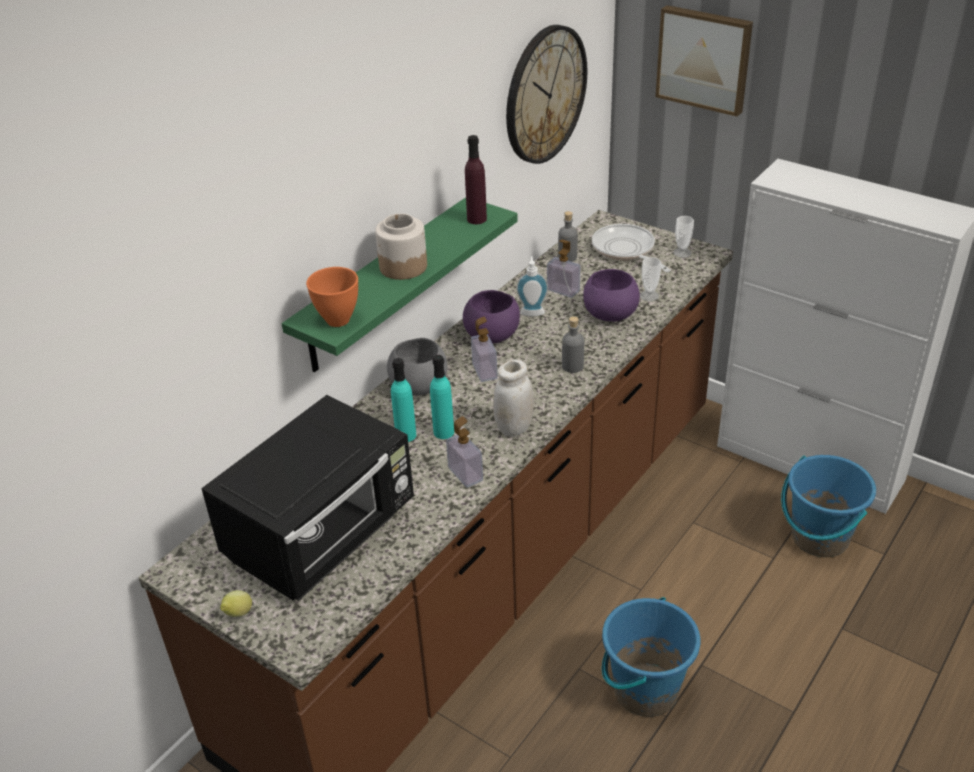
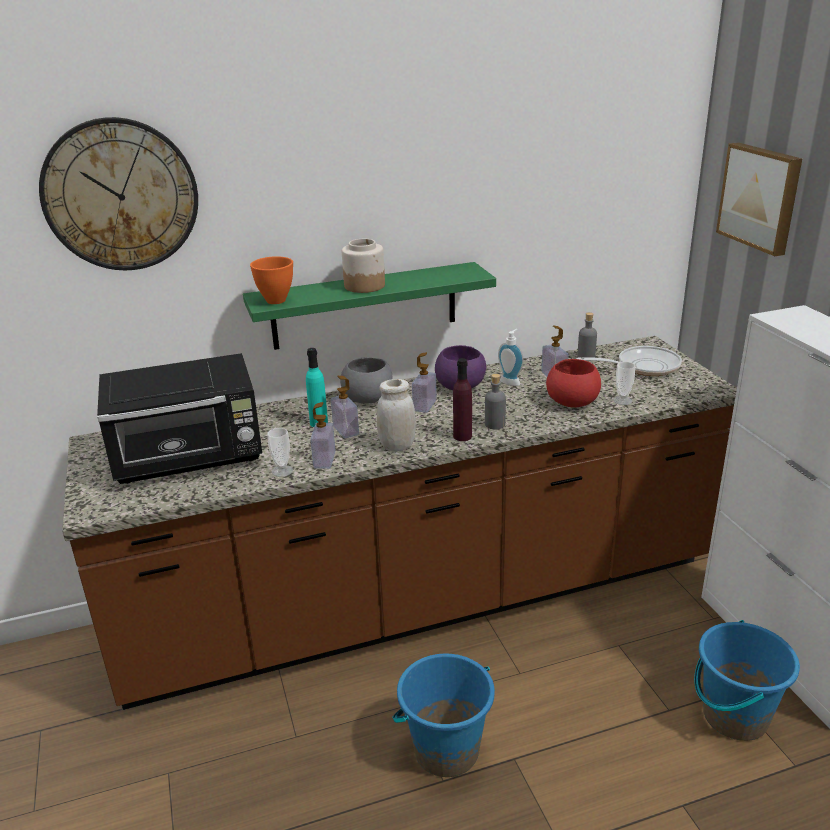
camera: 35 degrees right, 10 degrees down
lemon [220,590,252,617] -> none
turquoise bottle [430,355,454,439] -> soap dispenser [331,376,359,438]
purple bottle [465,135,487,224] -> purple bottle moved to [453,358,472,441]
wall clock [506,25,587,164] -> wall clock moved to [39,117,198,270]
purple bowl [584,269,640,322] -> red bowl [546,359,601,408]
frying pan [592,224,671,272] -> frying pan turned 75 degrees clockwise [576,346,682,376]
cup [673,216,694,258] -> cup moved to [267,428,293,477]

